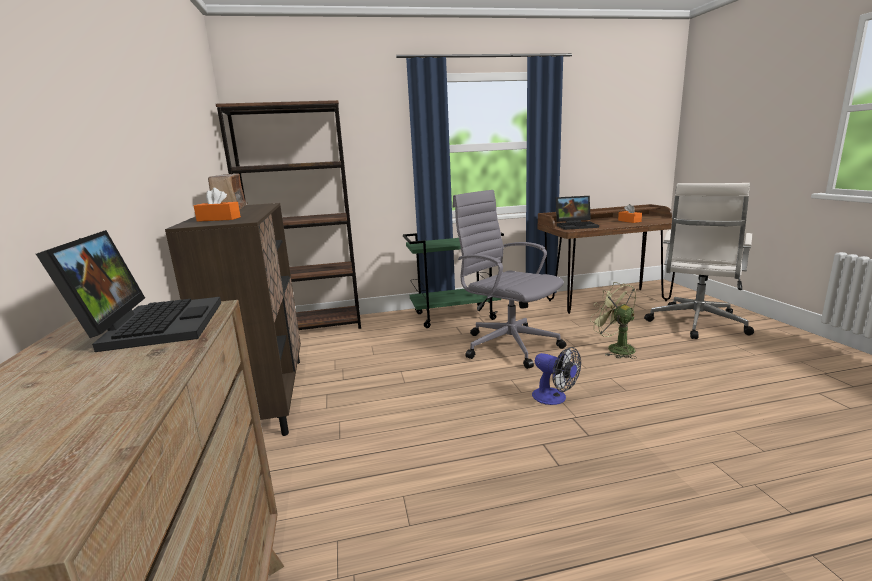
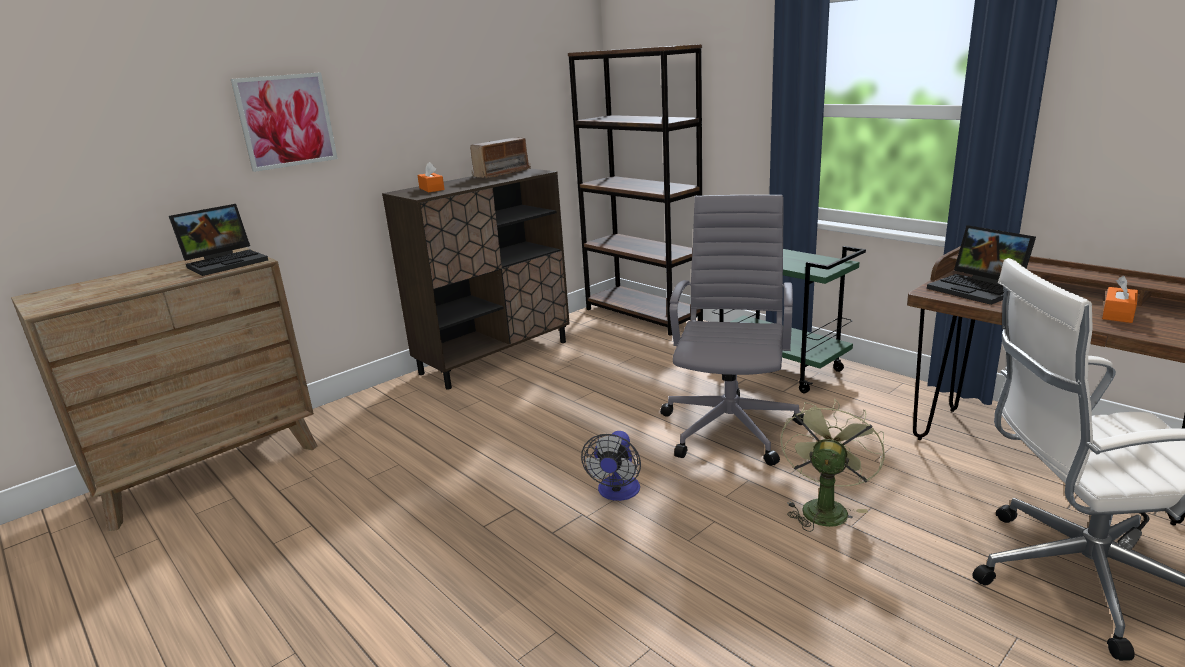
camera: 60 degrees right, 5 degrees up
none -> picture [231,72,338,172]

